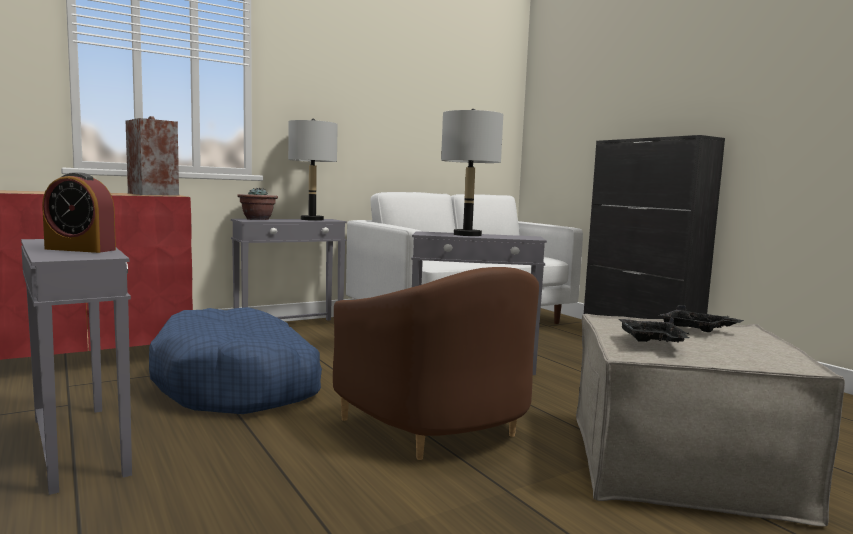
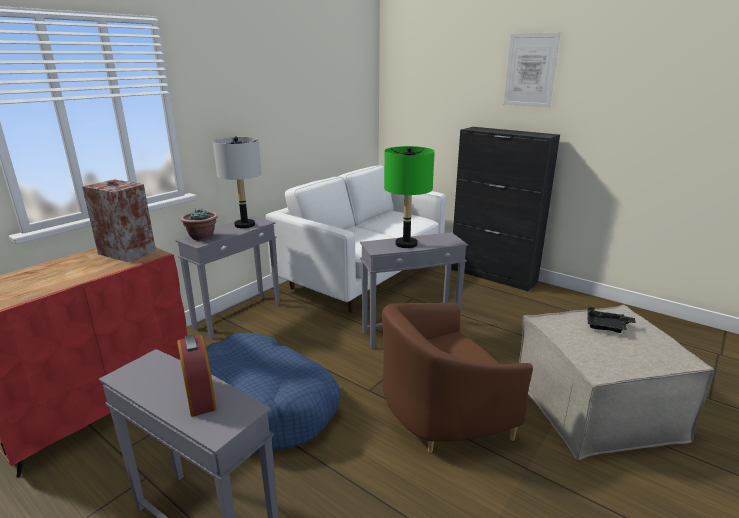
camera: 20 degrees left, 15 degrees up
alarm clock [42,172,116,253] -> alarm clock turned 105 degrees counterclockwise [177,334,216,417]
brown armchair [333,267,539,460] -> brown armchair turned 120 degrees clockwise [382,303,533,453]
grey table lamp [441,109,503,236] -> green table lamp [384,146,435,248]
black tray [618,318,689,343] -> none
none -> picture [504,33,561,108]

